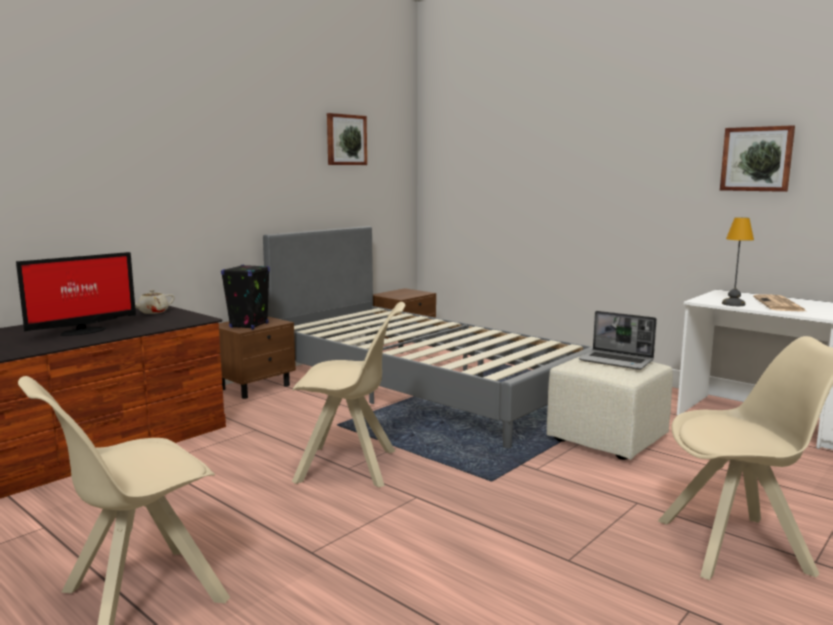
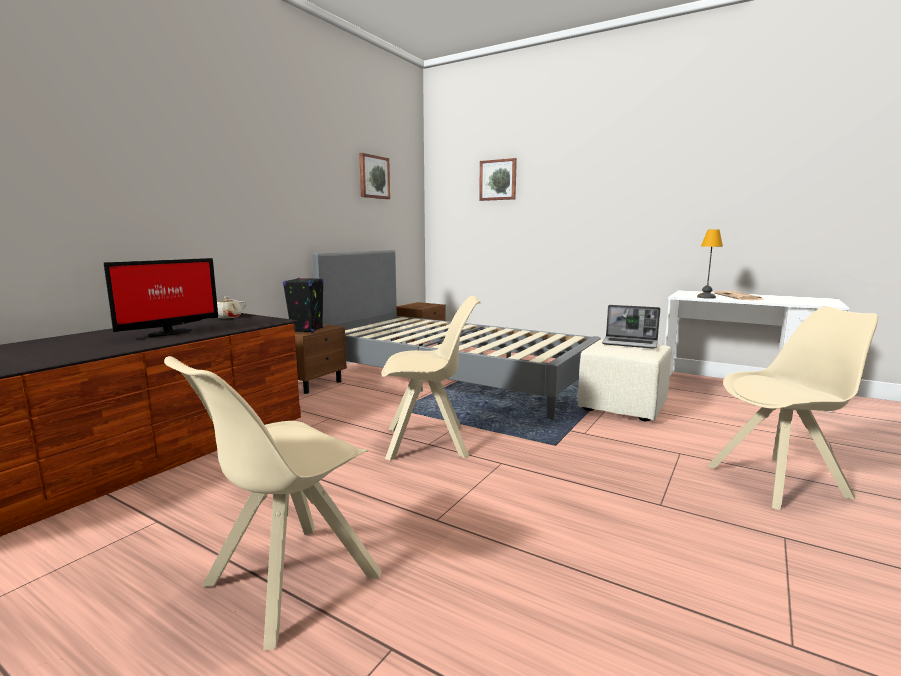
camera: 10 degrees left, 0 degrees up
picture [720,125,795,192] -> picture moved to [479,158,517,201]

